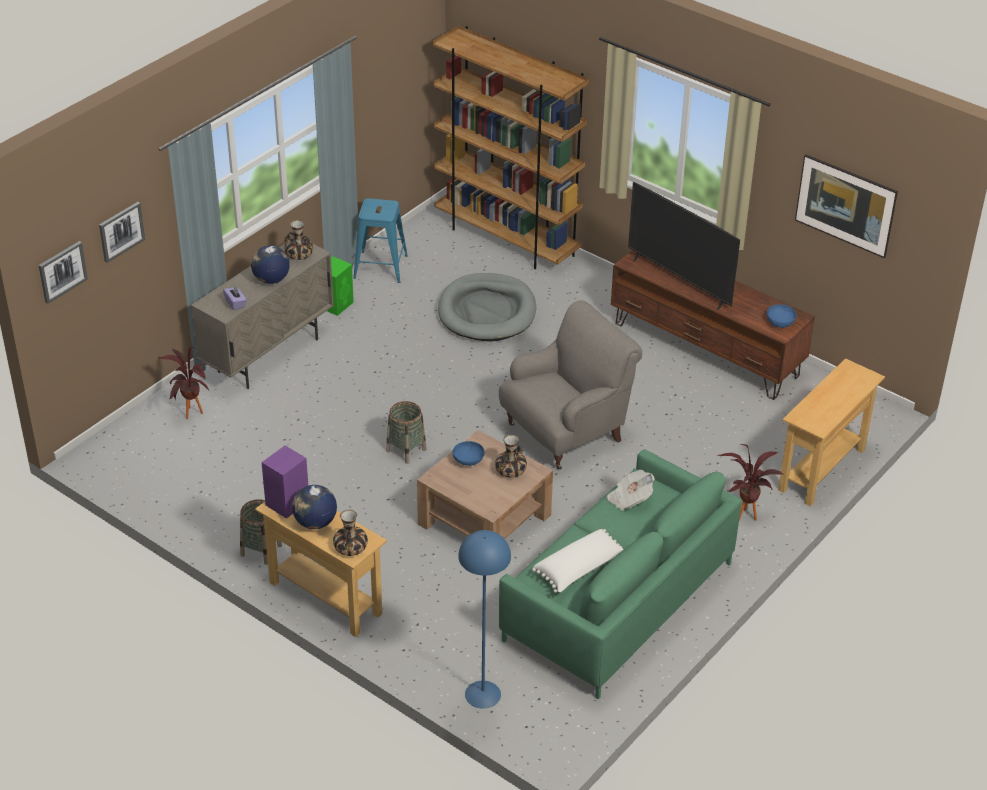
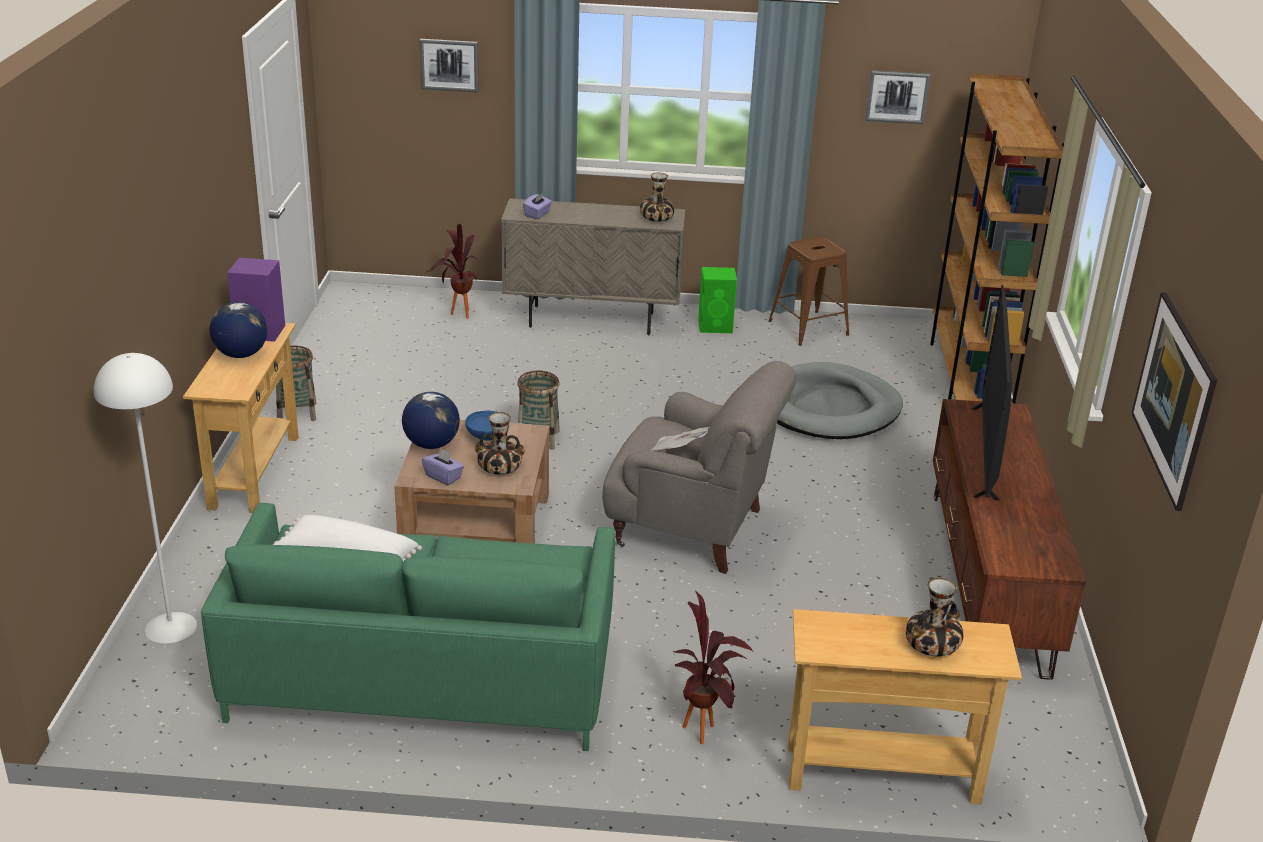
camera: 55 degrees right, 10 degrees down
picture [39,241,88,304] -> picture moved to [865,70,931,124]
globe [251,245,290,284] -> globe moved to [402,392,460,449]
vase [333,510,368,556] -> vase moved to [906,578,964,657]
blue stool [353,198,408,283] -> brown stool [769,237,849,346]
blue floor lamp [458,530,511,709] -> white floor lamp [94,353,197,644]
newspaper [607,470,655,511] -> newspaper moved to [651,427,709,451]
blue bowl [767,304,797,328] -> none
none -> purple tissue box [422,448,464,485]

